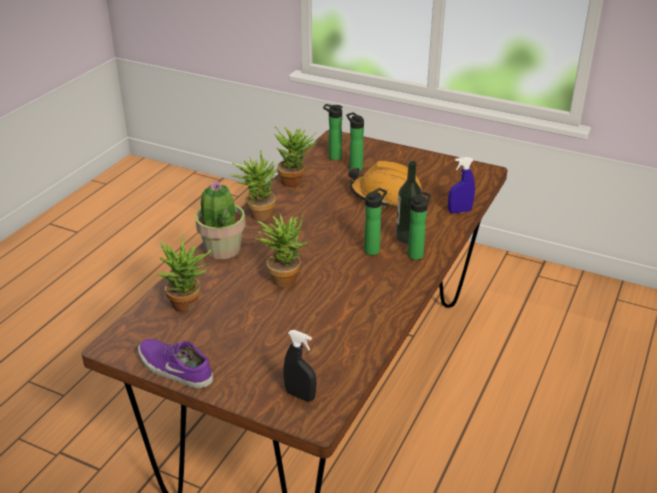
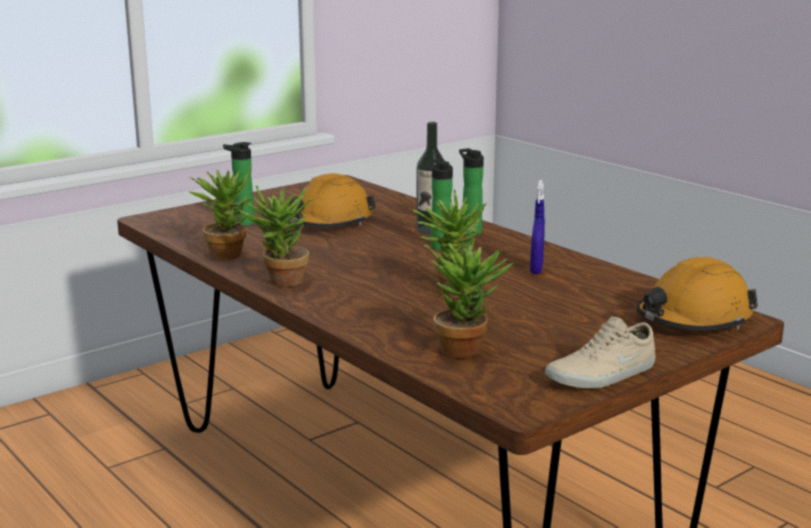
camera: 65 degrees left, 15 degrees down
purple shoe [138,339,213,388] -> beige shoe [545,317,656,388]
potted plant [195,181,246,259] -> none
black spray bottle [284,330,316,402] -> orange hard hat [636,257,758,330]
bottle [323,104,342,160] -> none
blue spray bottle [448,157,475,213] -> blue spray bottle moved to [530,180,545,274]

